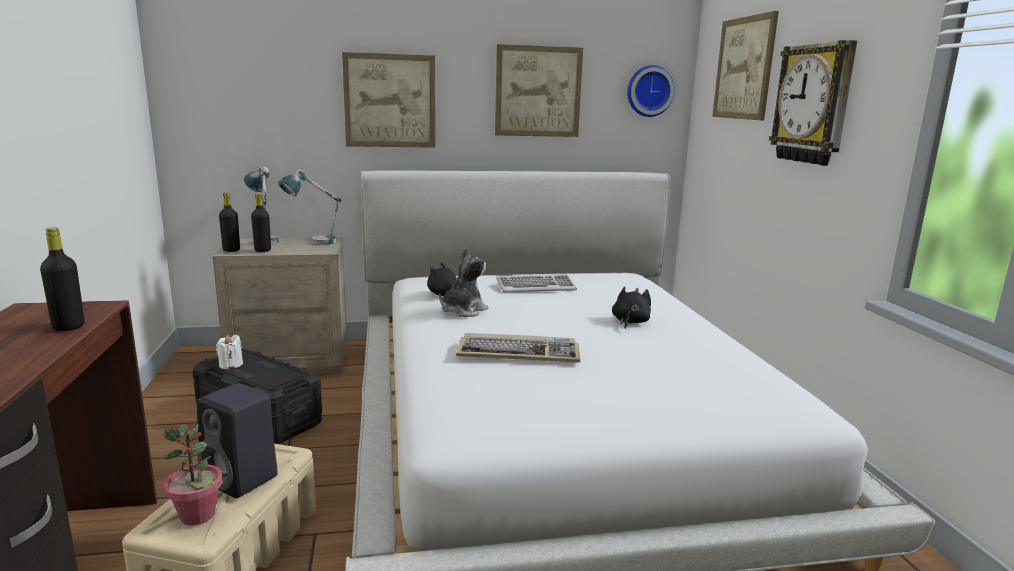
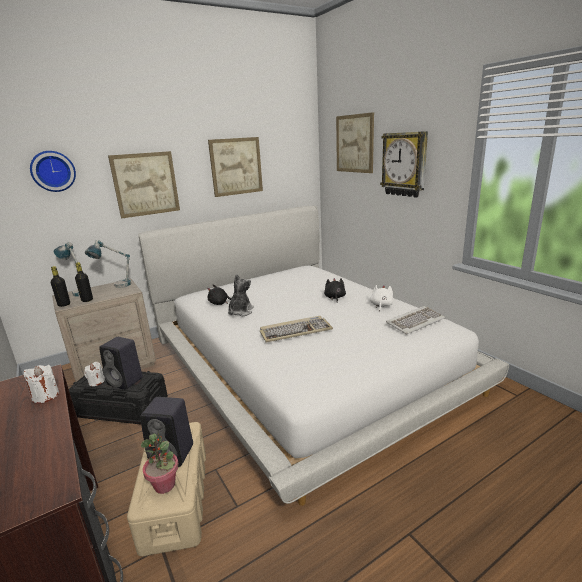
camera: 20 degrees left, 5 degrees up
black bottle [40,227,85,331] -> white candle [24,365,59,403]
keyboard [496,275,577,292] -> keyboard moved to [386,306,445,335]
wall clock [627,65,675,117] -> wall clock moved to [30,151,76,192]
none -> black speaker [99,337,143,390]
none -> white plush toy [370,285,393,312]

